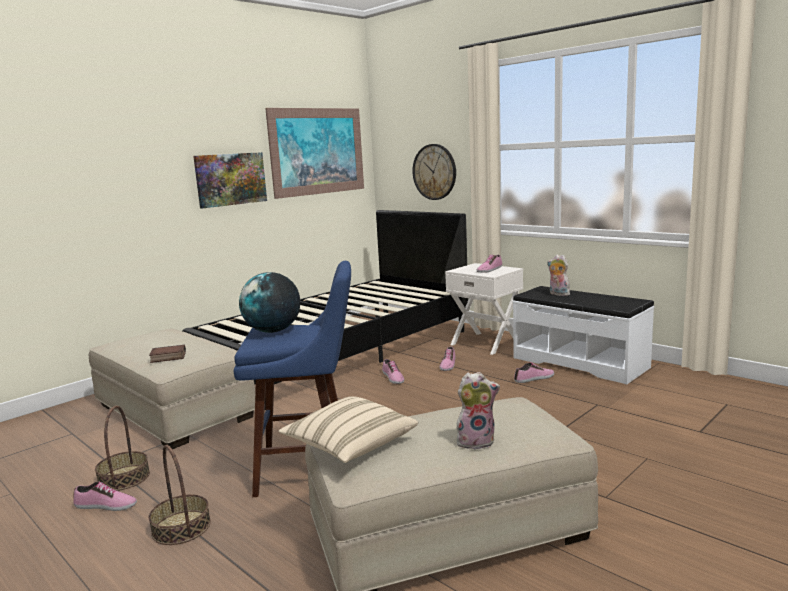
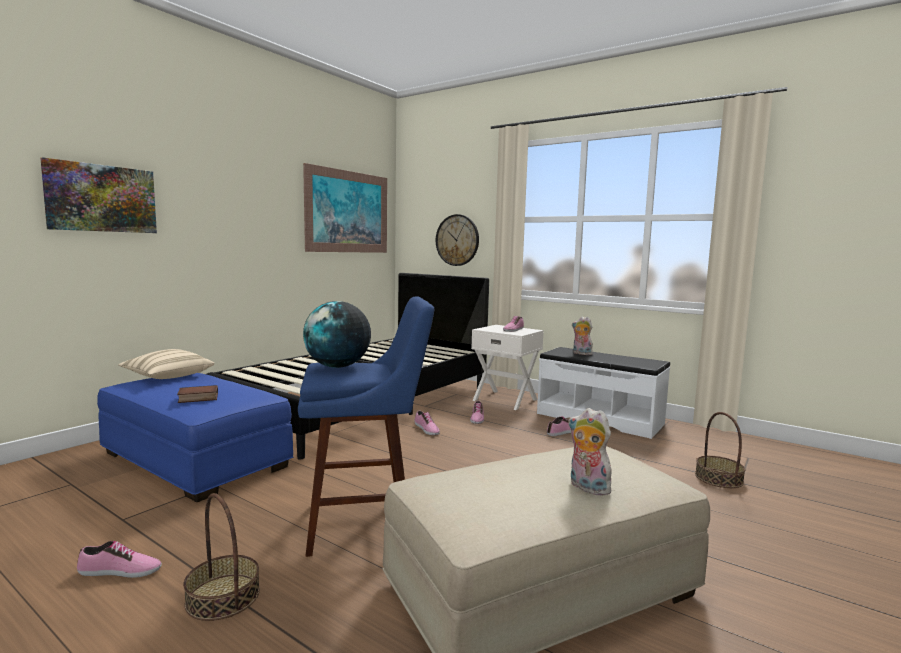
camera: 10 degrees left, 5 degrees down
beige ottoman [89,329,255,449] -> blue ottoman [97,373,294,502]
basket [95,406,150,491] -> basket moved to [695,412,745,488]
picture [193,152,267,208] -> picture moved to [40,157,157,233]
beige pillow [279,396,418,463] -> beige pillow moved to [118,349,214,379]
plush toy [457,372,500,449] -> plush toy turned 120 degrees counterclockwise [568,408,614,496]

